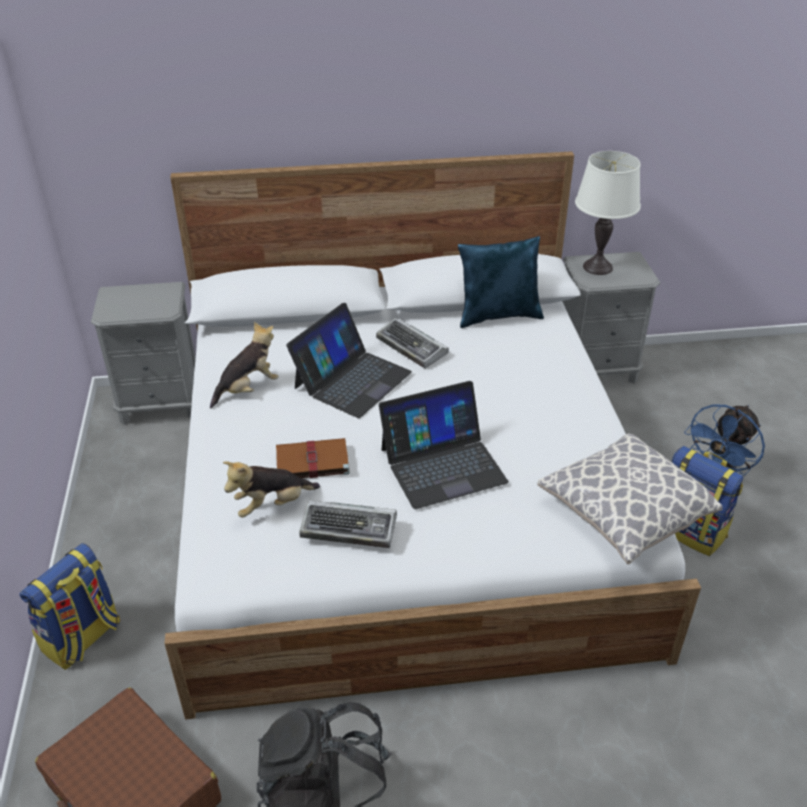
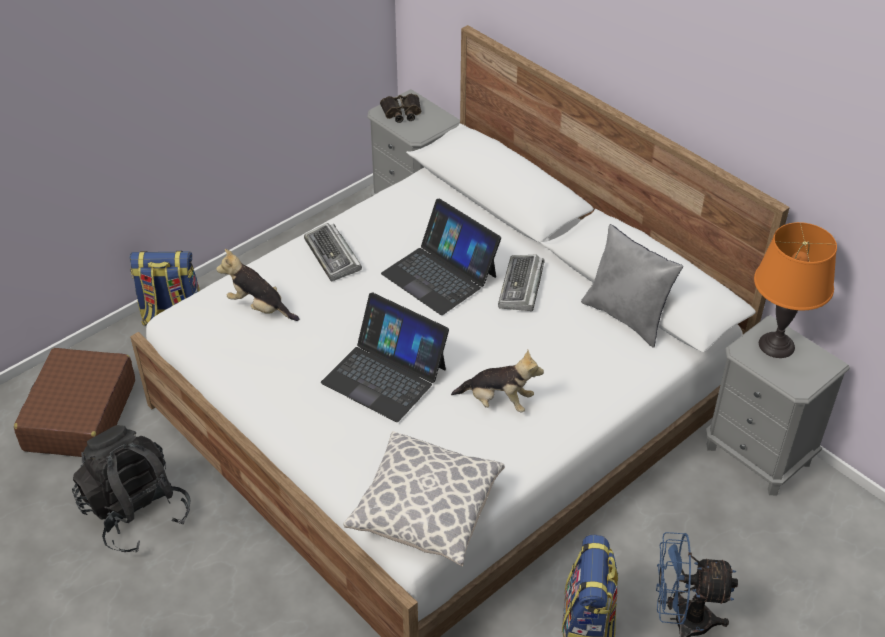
camera: 55 degrees right, 5 degrees up
plush toy [210,322,279,409] -> plush toy moved to [451,350,544,412]
brown book [276,438,350,478] -> none
laptop [286,303,412,418] -> laptop turned 45 degrees clockwise [381,199,501,315]
keyboard [299,500,397,548] -> keyboard moved to [304,223,362,281]
blue pillow [458,236,544,328] -> grey pillow [581,224,683,348]
white table lamp [575,151,641,275] -> orange table lamp [754,222,837,358]
none -> binoculars [380,94,421,123]

